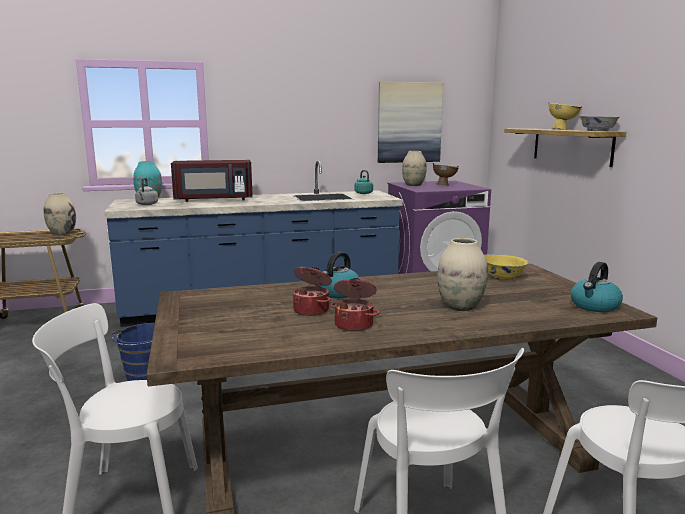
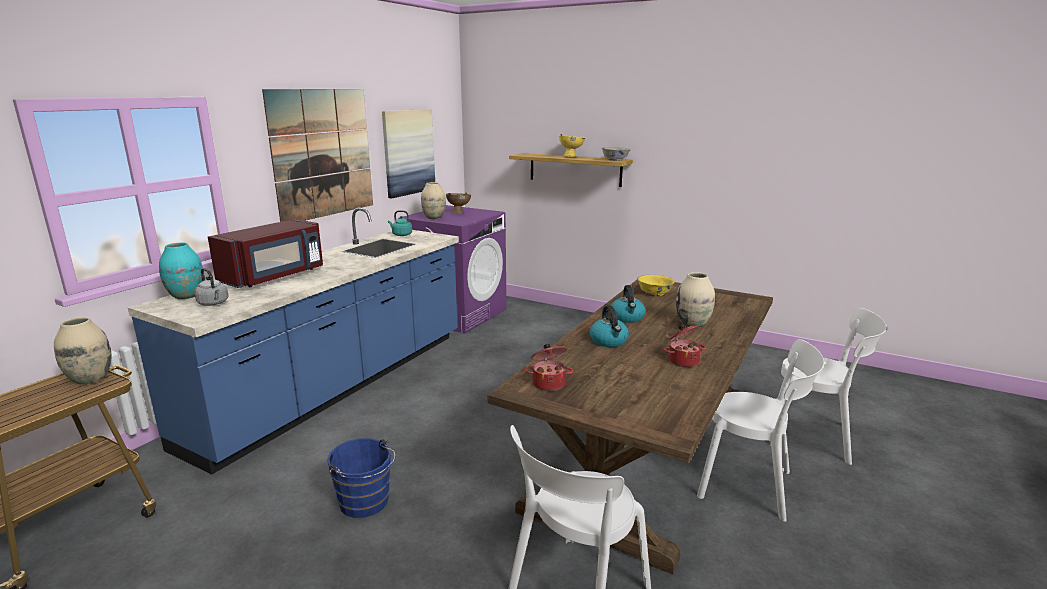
camera: 45 degrees left, 5 degrees up
cooking pot [293,267,332,316] -> cooking pot moved to [525,344,573,391]
kettle [571,262,623,312] -> kettle moved to [611,285,646,323]
none -> picture [262,89,373,222]

